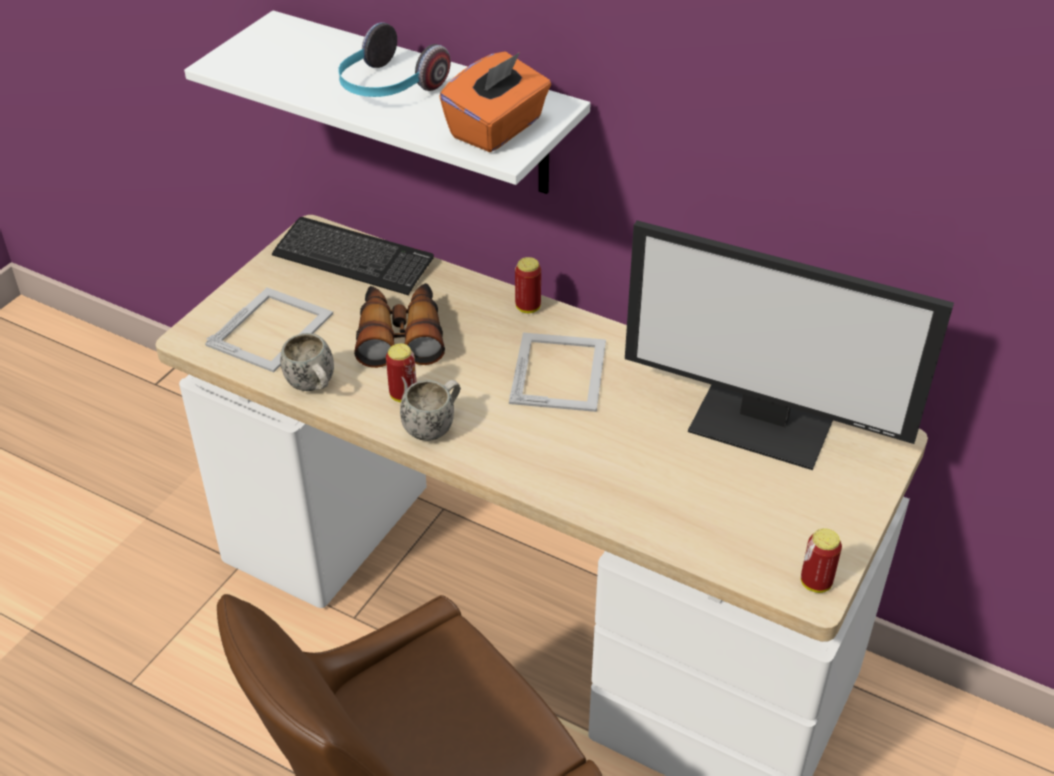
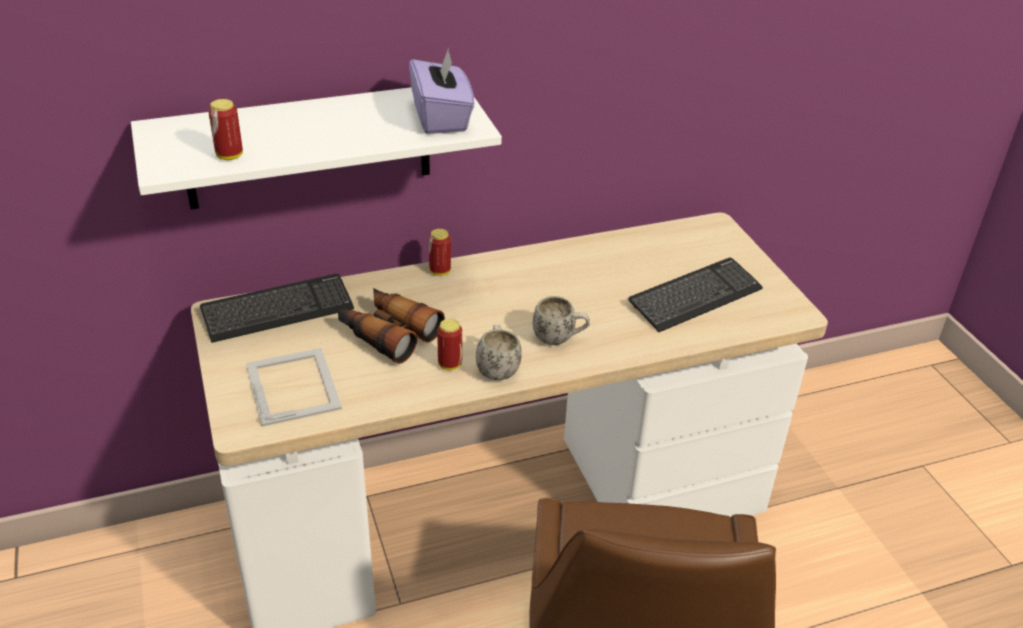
camera: 50 degrees left, 5 degrees down
white mug [280,333,334,391] -> white mug moved to [533,296,590,345]
headphones [338,22,451,97] -> none
orange tissue box [439,51,551,152] -> purple tissue box [409,48,475,134]
picture frame [509,333,606,412] -> none
monitor [625,220,954,470] -> none
can [801,528,842,593] -> can moved to [208,99,243,160]
none -> keyboard [628,258,763,332]

